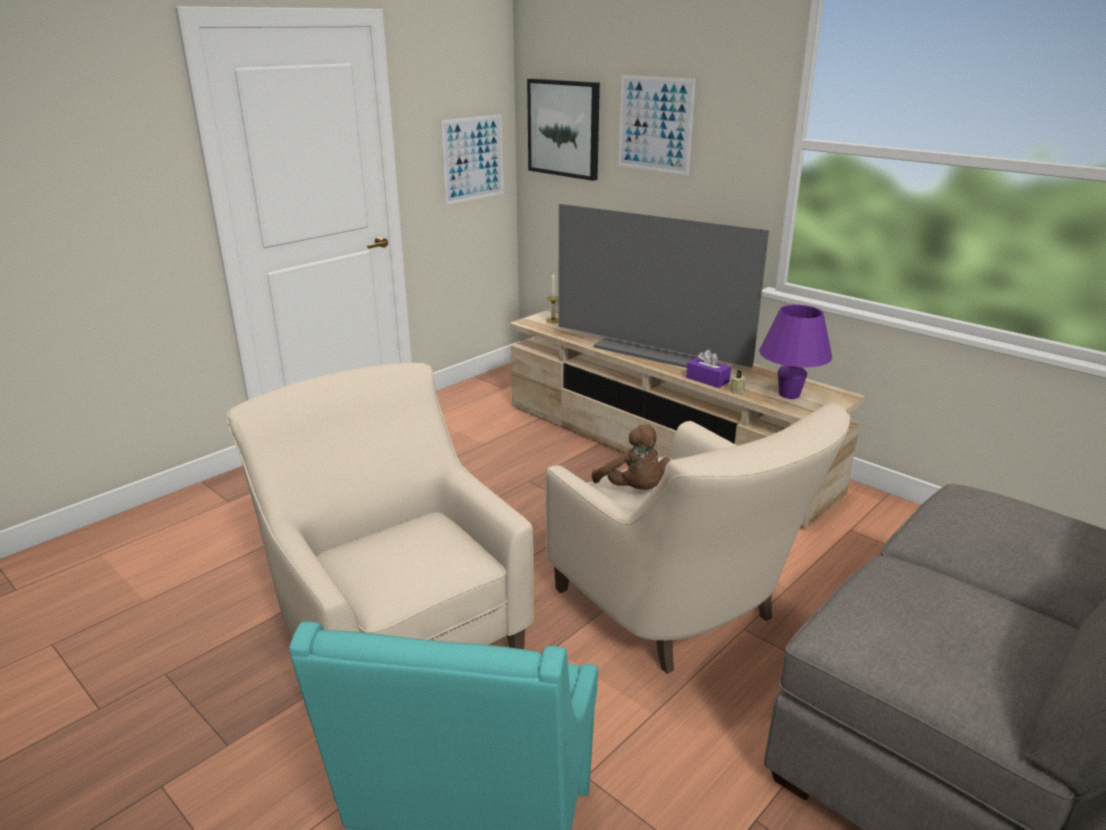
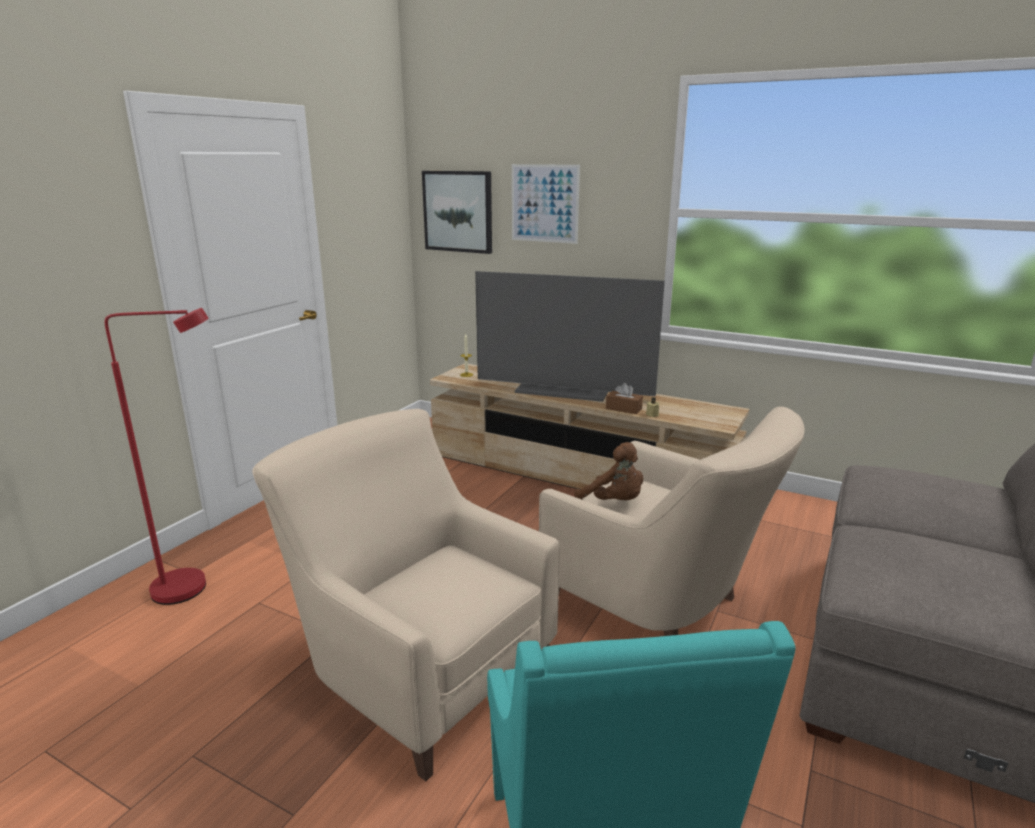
camera: 15 degrees left, 5 degrees down
picture [440,114,503,205] -> none
purple tissue box [686,349,731,388] -> brown tissue box [606,383,643,414]
purple table lamp [759,304,832,399] -> none
none -> red floor lamp [105,308,209,605]

